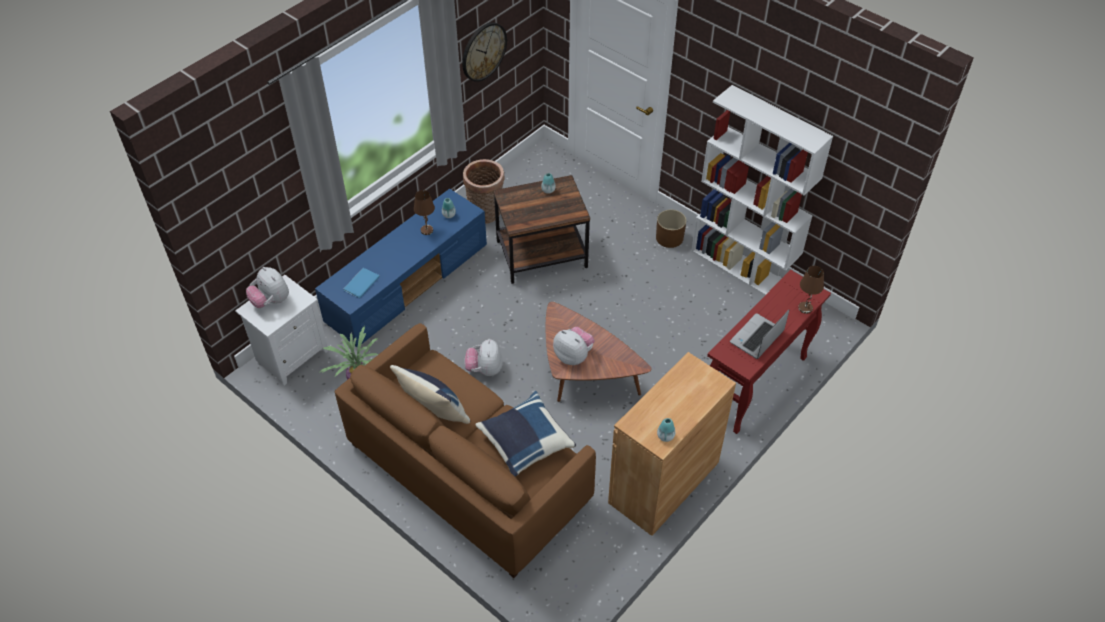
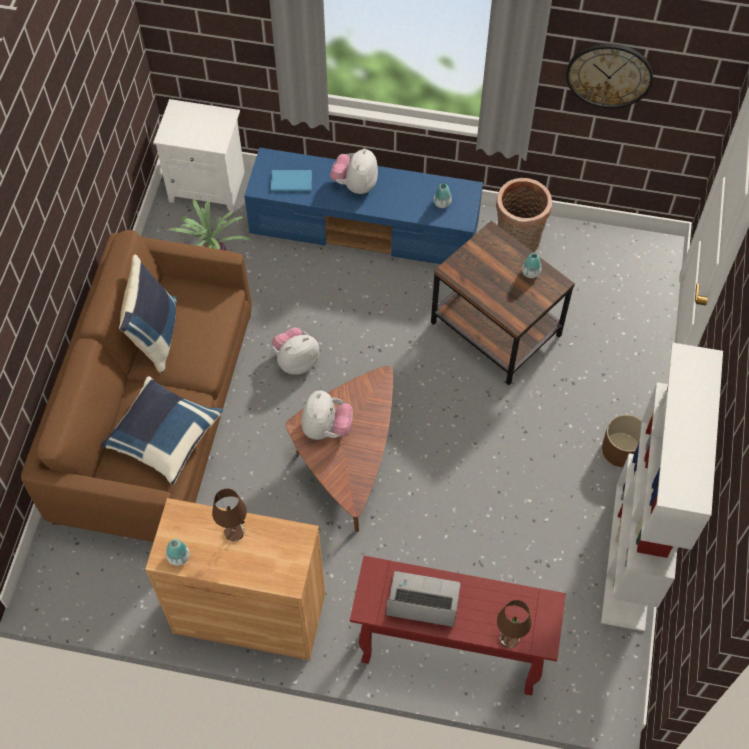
camera: 60 degrees right, 10 degrees up
plush toy [246,267,289,308] -> plush toy moved to [330,149,378,194]
brown table lamp [414,190,435,235] -> brown table lamp moved to [212,489,247,542]

